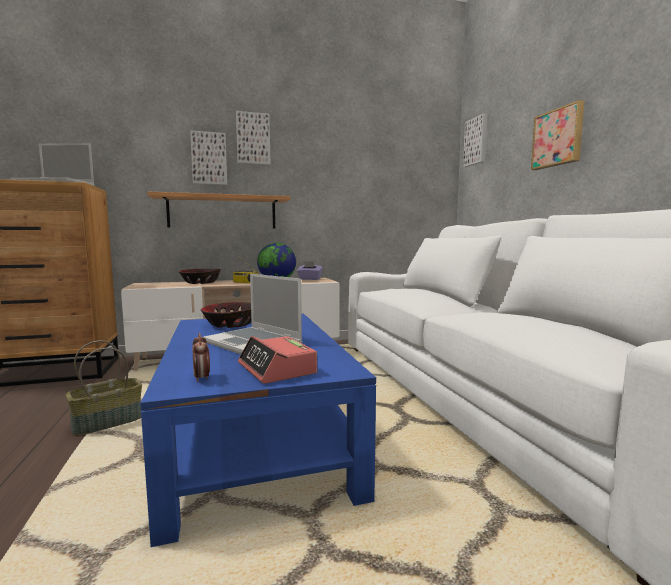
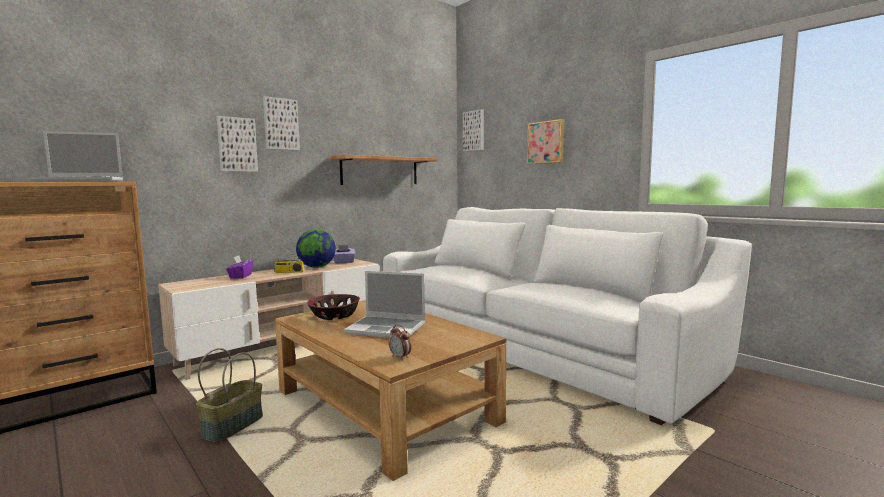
camera: 25 degrees left, 0 degrees up
blue coffee table [140,314,376,547] -> brown coffee table [275,300,506,481]
shelf [148,192,290,228] -> shelf moved to [330,154,438,185]
bowl [179,269,221,284] -> purple tissue box [226,256,253,279]
alarm clock [238,336,317,384] -> none

